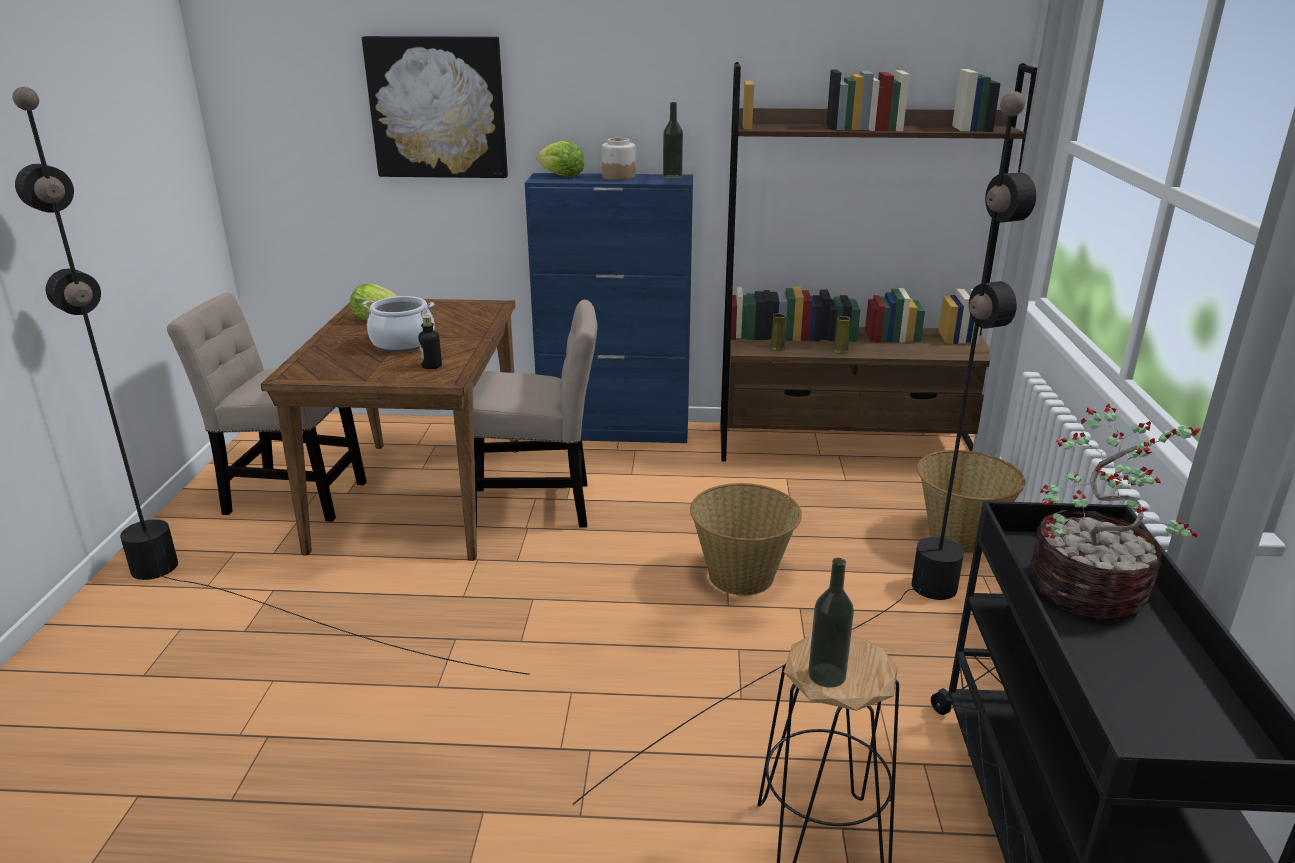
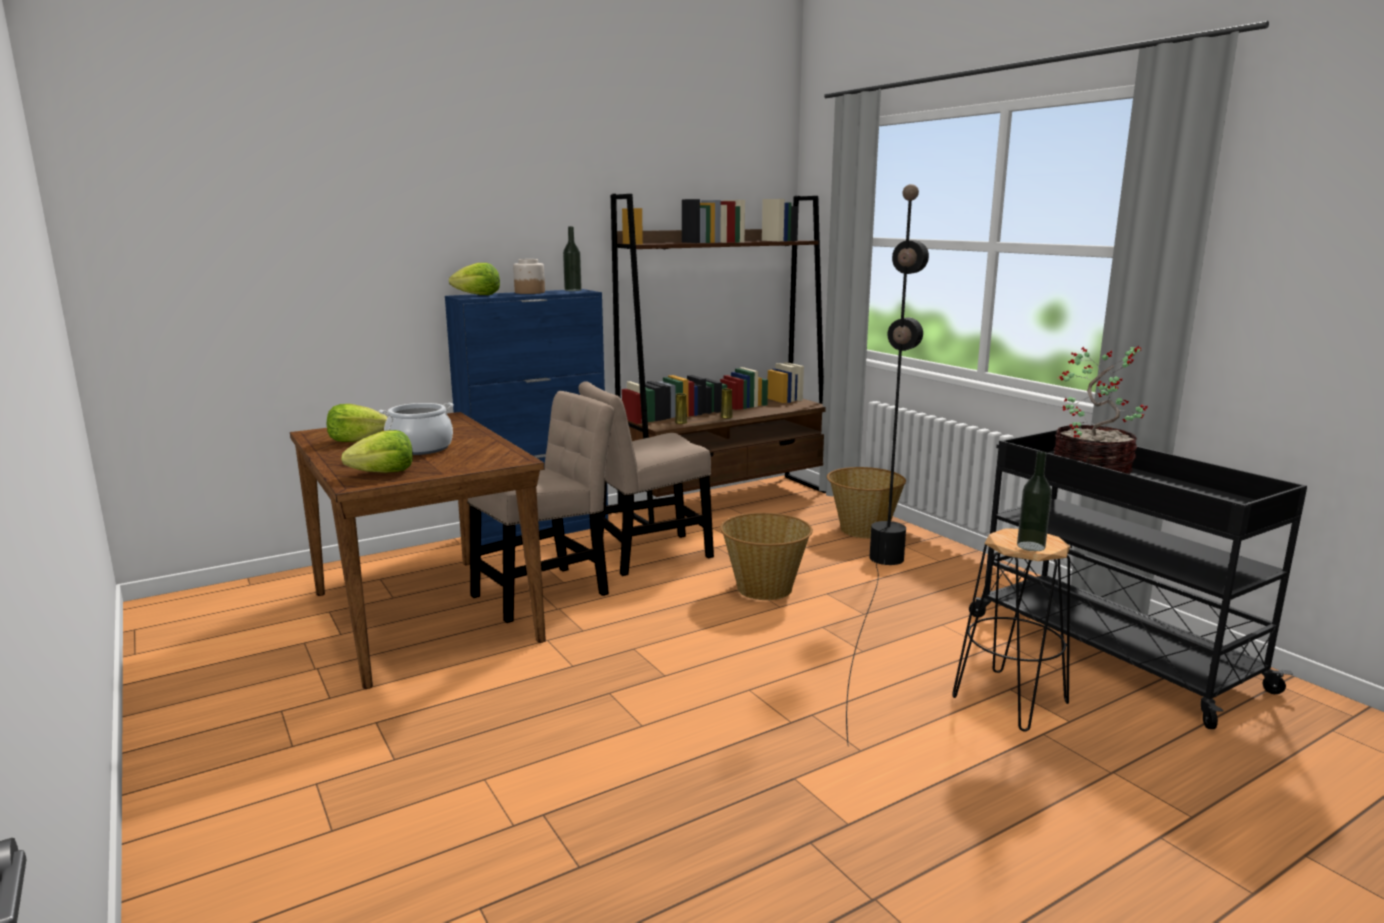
camera: 35 degrees left, 10 degrees down
black floor lamp [12,87,530,675] -> none
beige chair [167,292,367,522] -> beige chair moved to [579,381,714,576]
picture [362,36,508,178] -> none
bottle [418,316,442,369] -> none
none -> lettuce [341,430,413,473]

